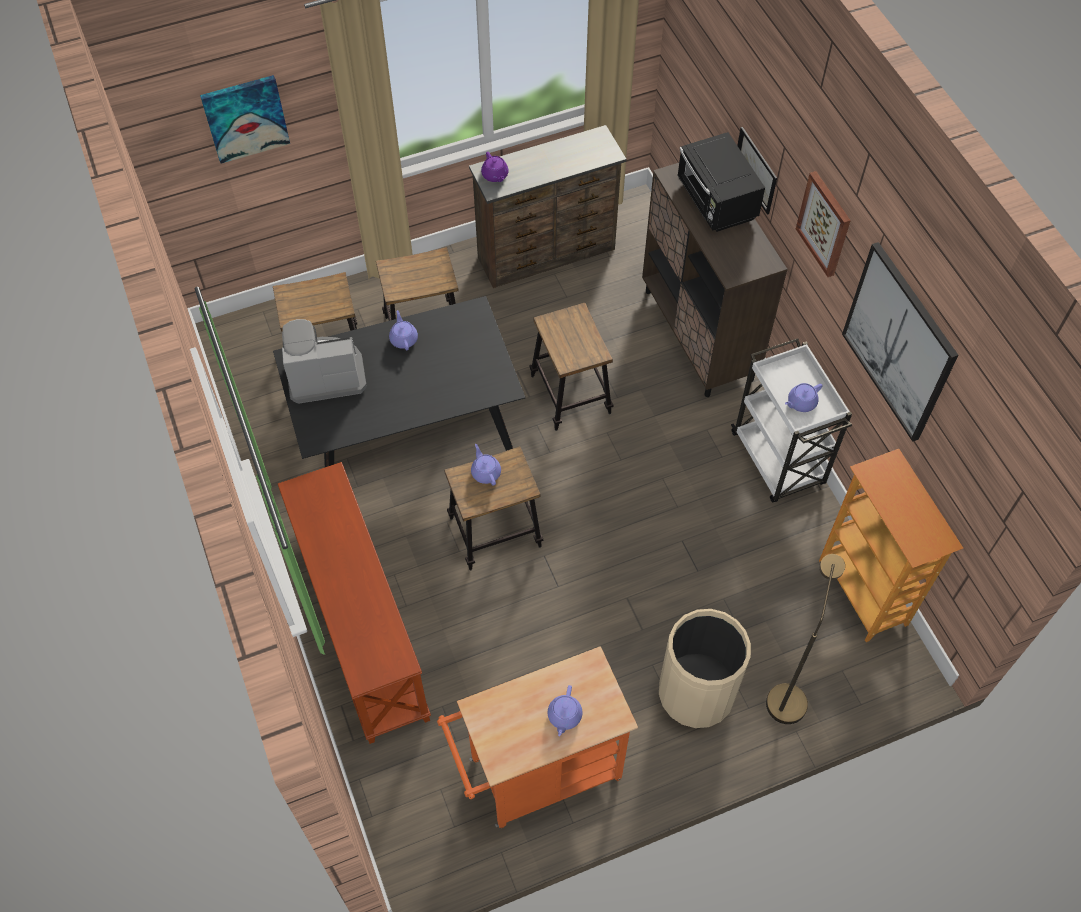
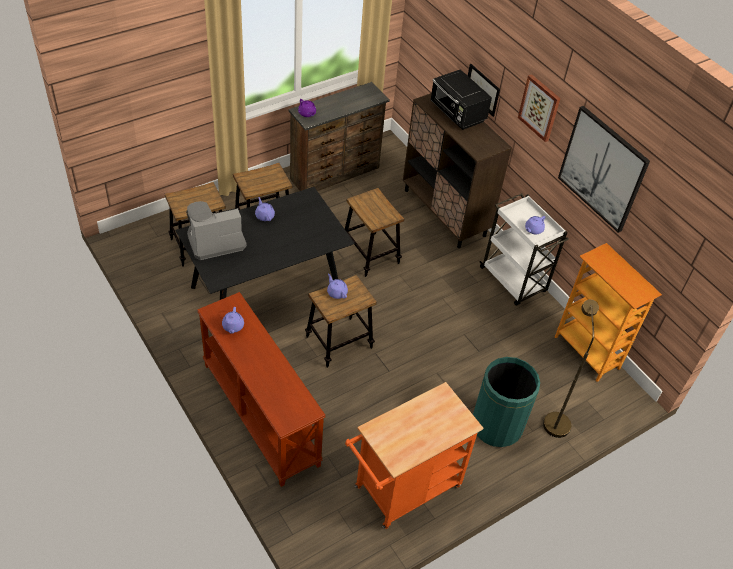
camera: 15 degrees left, 10 degrees down
picture [200,75,290,164] -> none
purple teapot [548,685,582,737] -> purple teapot moved to [222,307,244,334]
beige trash can [659,609,751,728] -> green trash can [473,357,540,447]

